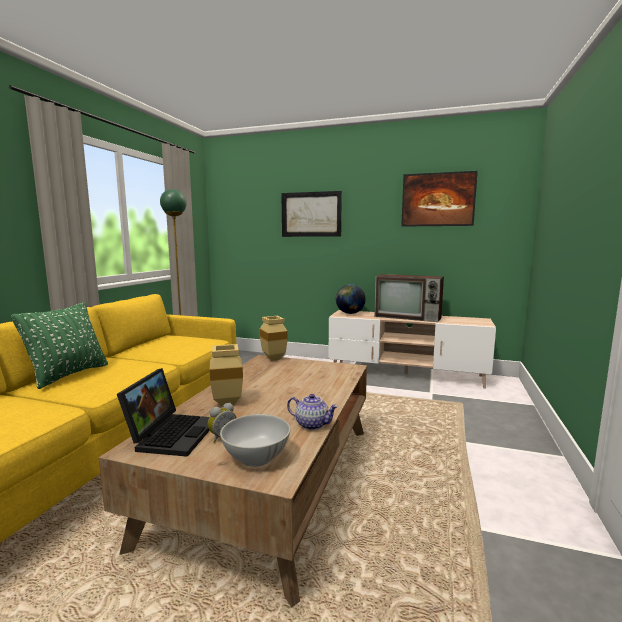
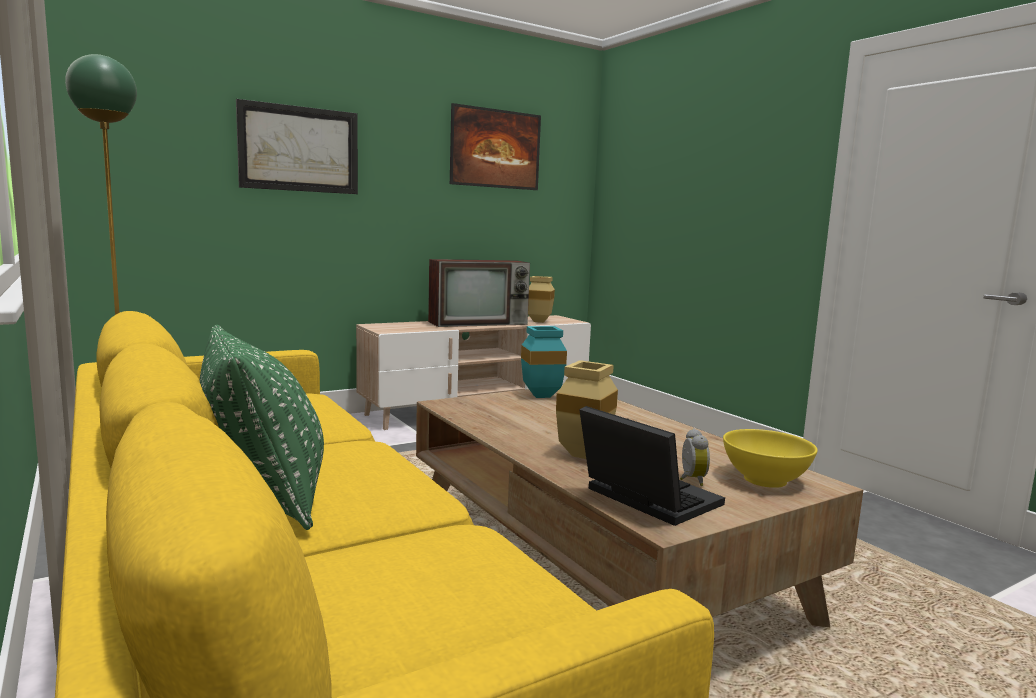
camera: 50 degrees left, 0 degrees up
white bowl [220,414,290,467] -> yellow bowl [723,429,818,488]
beige vase [260,316,288,361] -> beige vase moved to [528,276,555,323]
teapot [287,394,338,430] -> none
globe [336,284,366,314] -> none
none -> turquoise vase [521,326,567,398]

